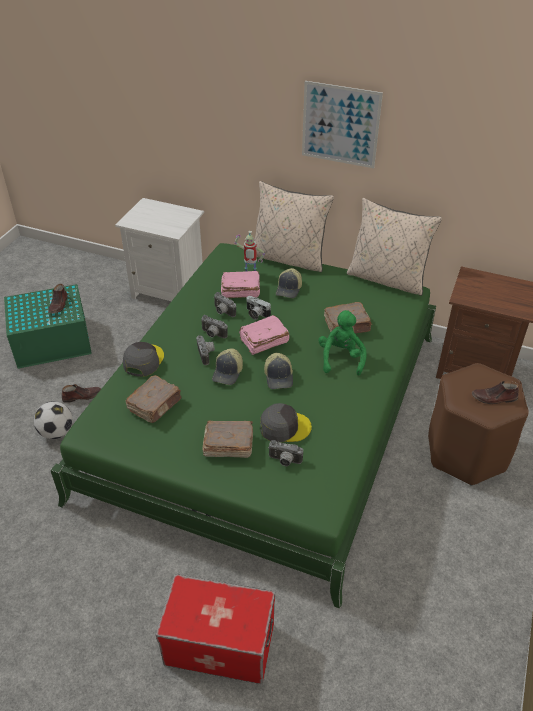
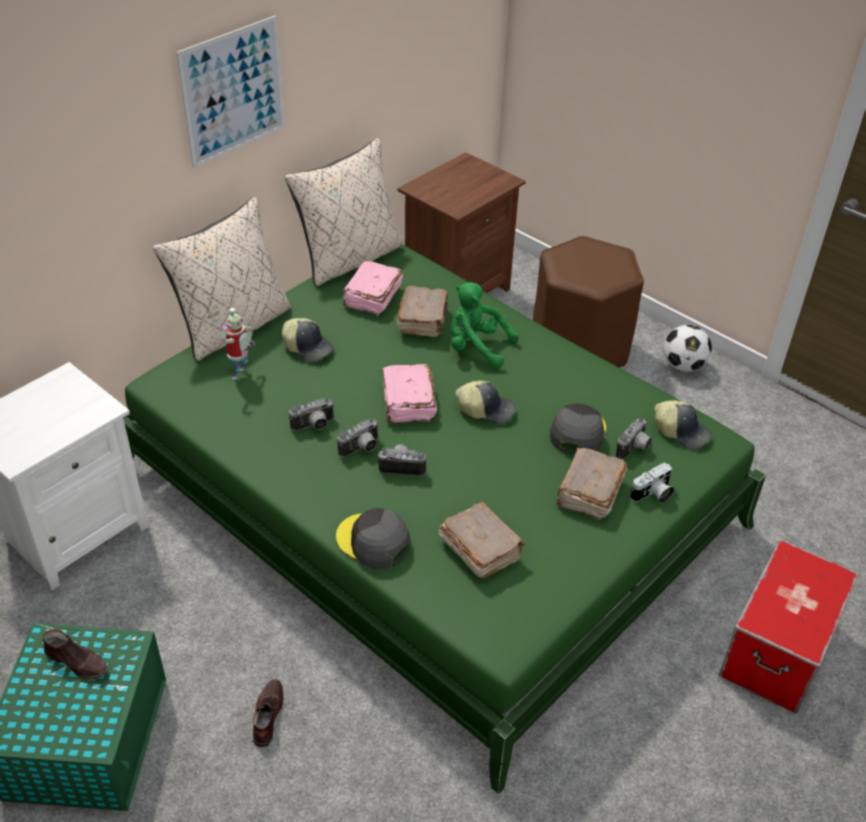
camera: 70 degrees left, 0 degrees up
football [34,401,73,439] -> football moved to [663,325,712,372]
cap [212,348,243,385] -> cap moved to [654,400,712,450]
pink book [221,271,260,298] -> pink book moved to [342,261,403,315]
camera [246,296,271,320] -> camera moved to [630,462,674,503]
brown shoe [472,381,519,404] -> none

